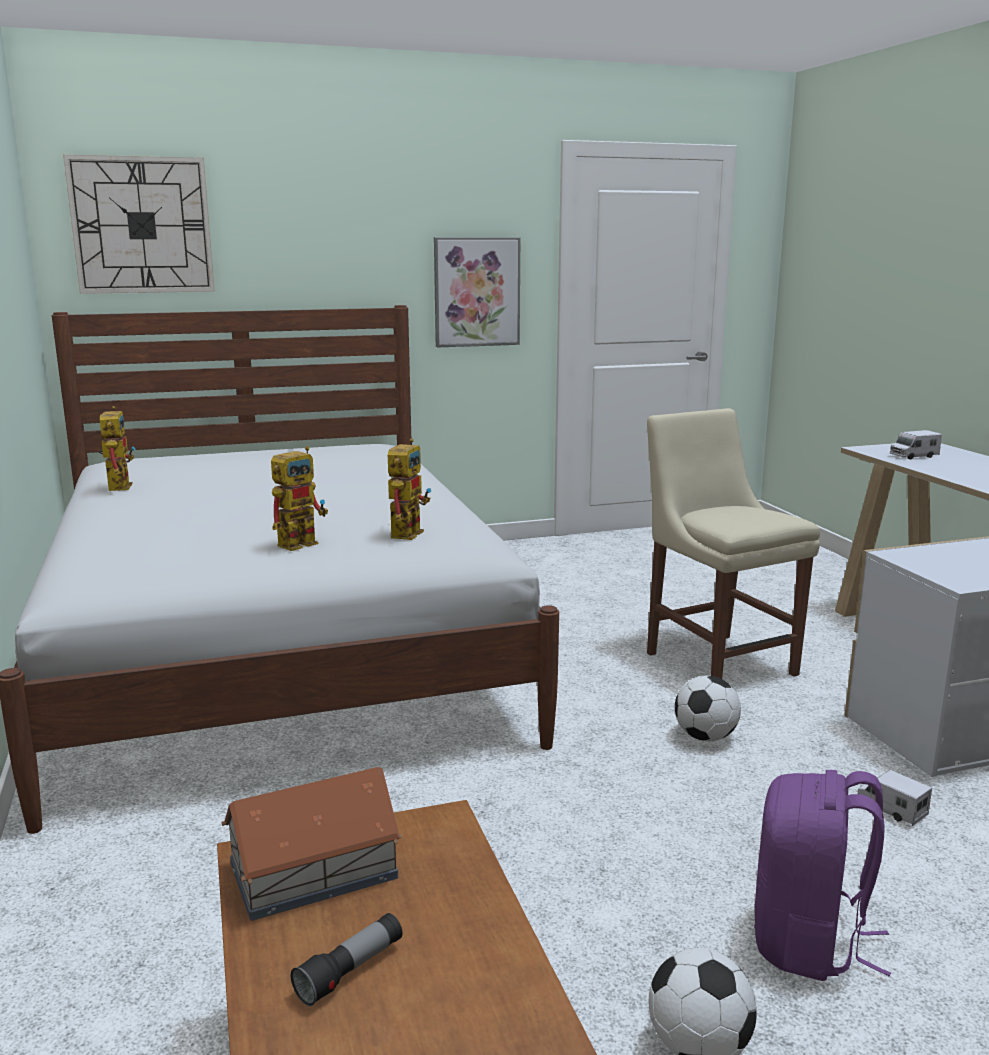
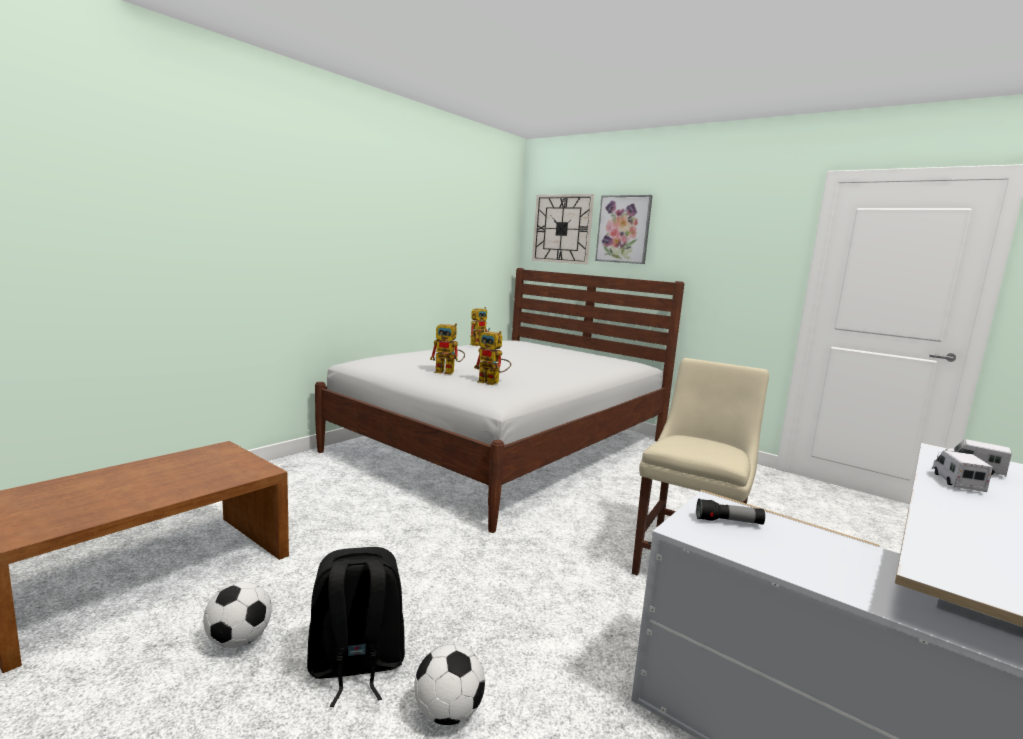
camera: 55 degrees right, 5 degrees down
toy house [221,767,402,921] -> none
flashlight [291,913,403,1006] -> flashlight moved to [696,499,765,525]
toy robot [388,439,431,540] -> toy robot turned 45 degrees clockwise [474,331,511,385]
picture [434,237,520,348] -> picture moved to [595,195,653,264]
football [675,676,741,741] -> football moved to [414,644,485,725]
purple backpack [754,770,891,981] -> black backpack [307,547,405,707]
toy truck [858,770,932,826] -> toy truck moved to [932,450,993,492]

